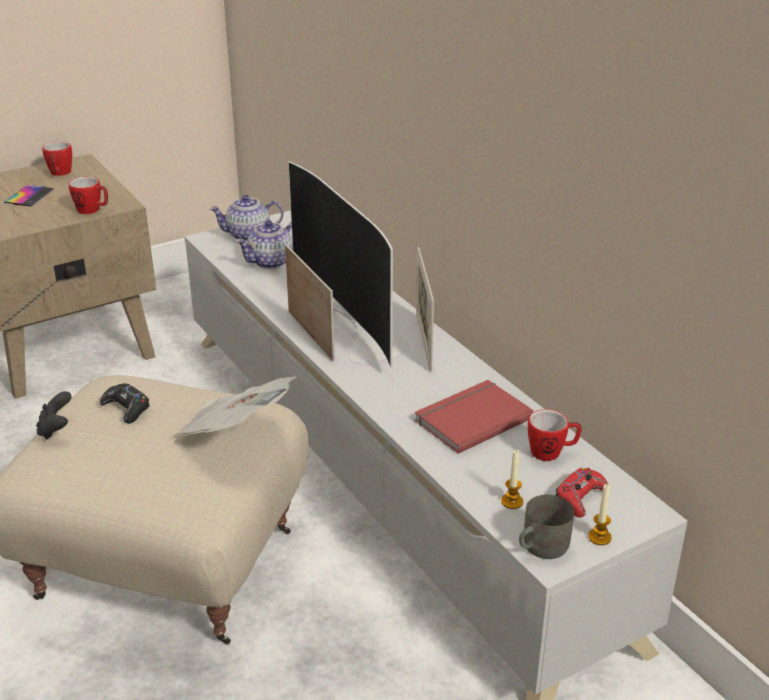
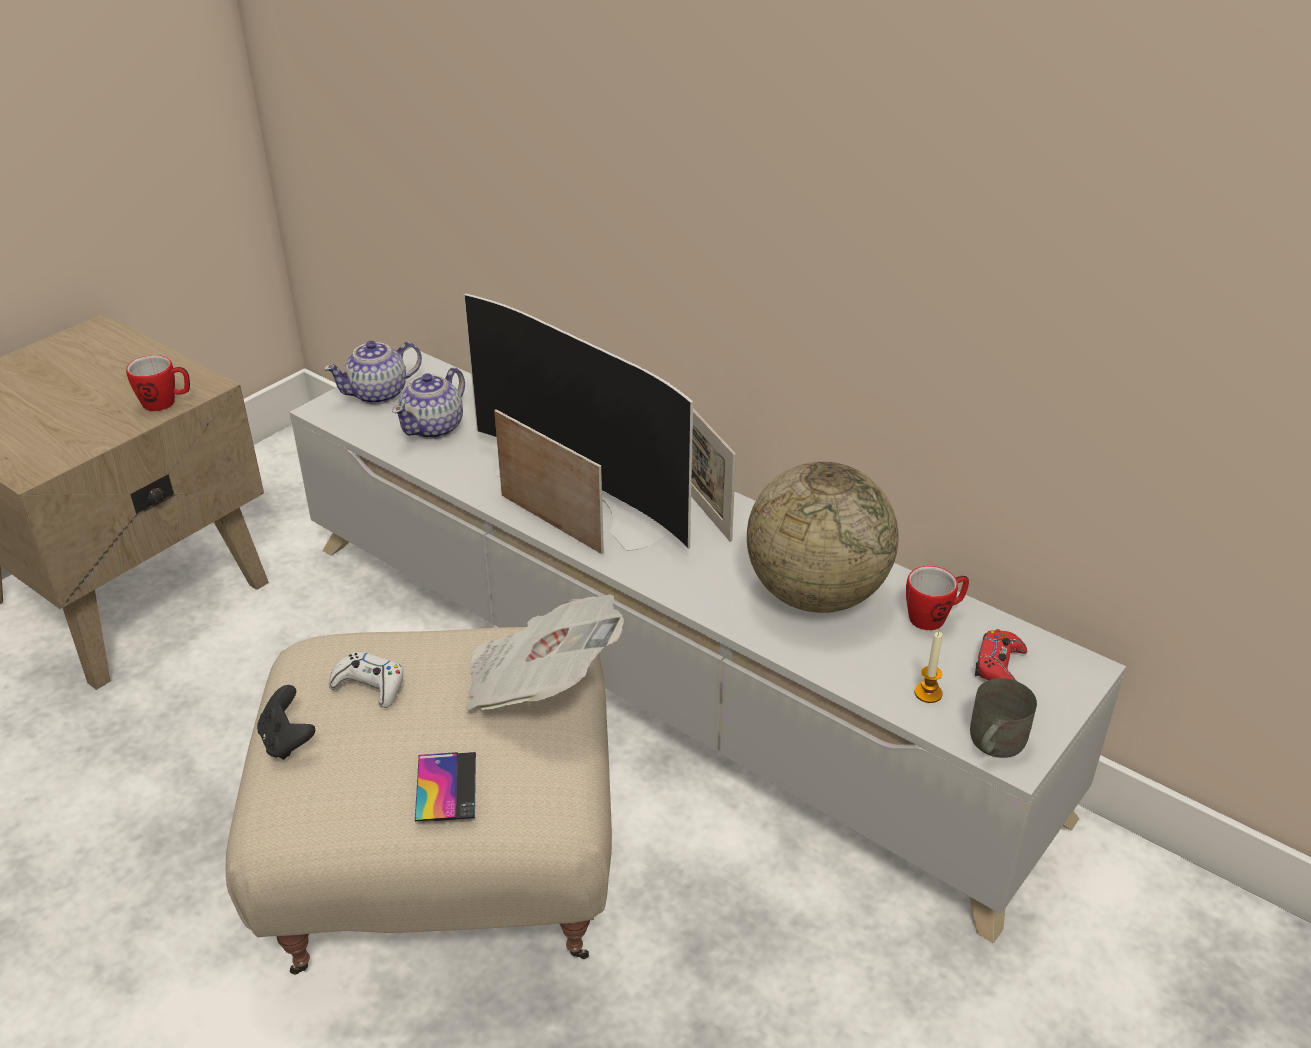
camera: 20 degrees left, 5 degrees up
phone [4,185,54,207] -> phone moved to [415,752,476,821]
mug [42,141,72,176] -> none
black game controller [100,383,150,424] -> white game controller [329,651,403,708]
red book [415,380,533,454] -> globe [747,461,899,613]
candle [588,484,612,545] -> none

